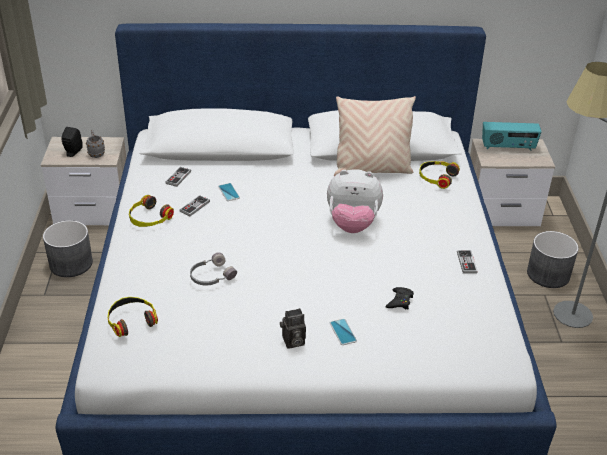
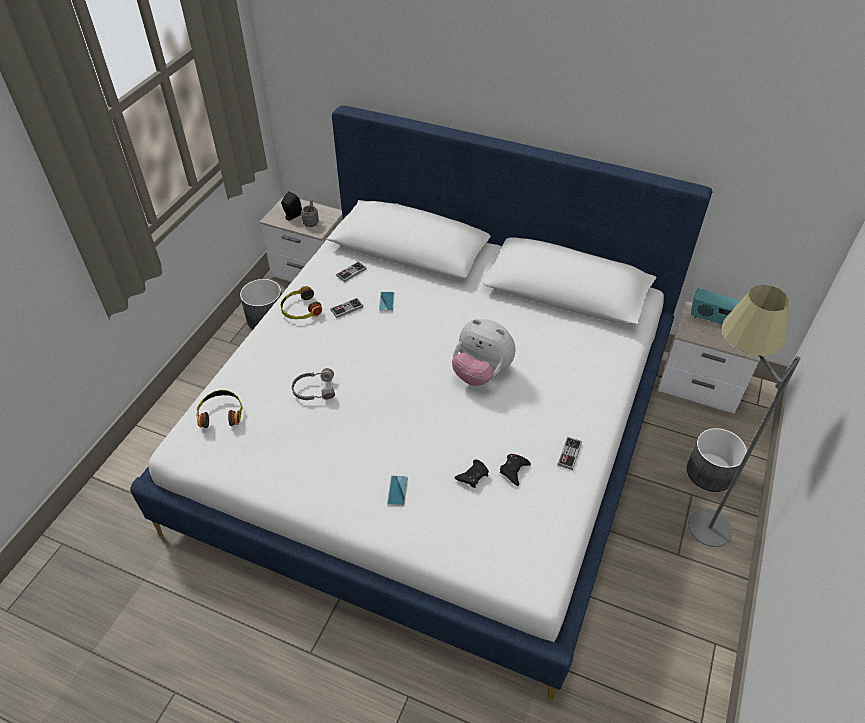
camera: 25 degrees right, 10 degrees up
camera [280,308,306,349] -> none
beige pillow [334,96,416,177] -> none
headphones [419,161,460,189] -> none
none -> black game controller [500,454,531,486]

